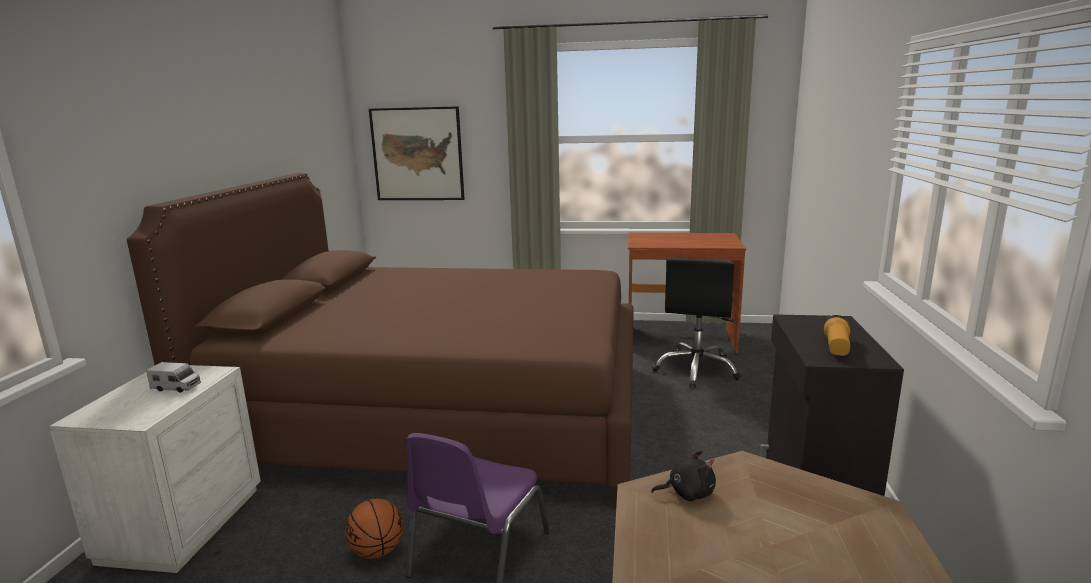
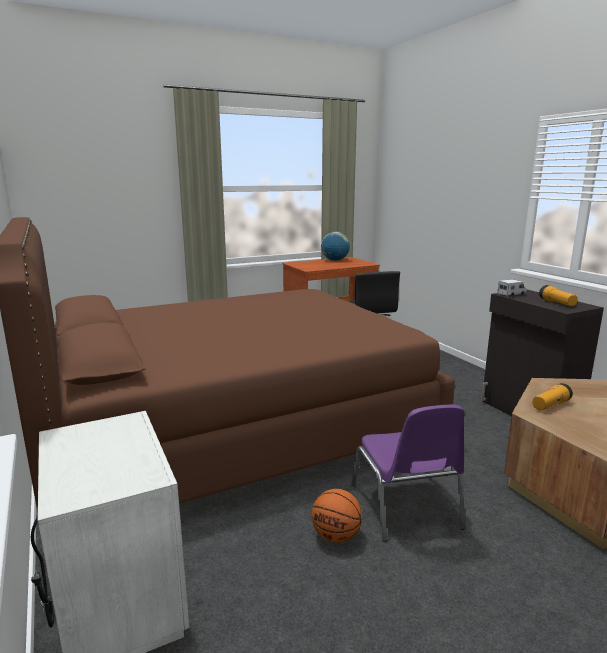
camera: 35 degrees left, 0 degrees up
toy truck [146,362,201,393] -> toy truck moved to [497,279,526,296]
picture [369,106,464,200] -> none
black plush toy [651,450,716,501] -> flashlight [533,383,573,410]
none -> globe [321,232,350,261]

